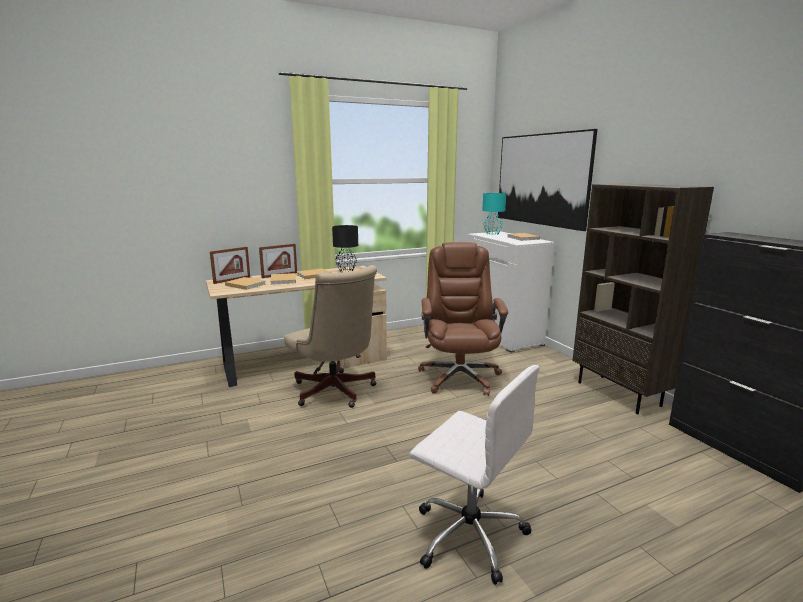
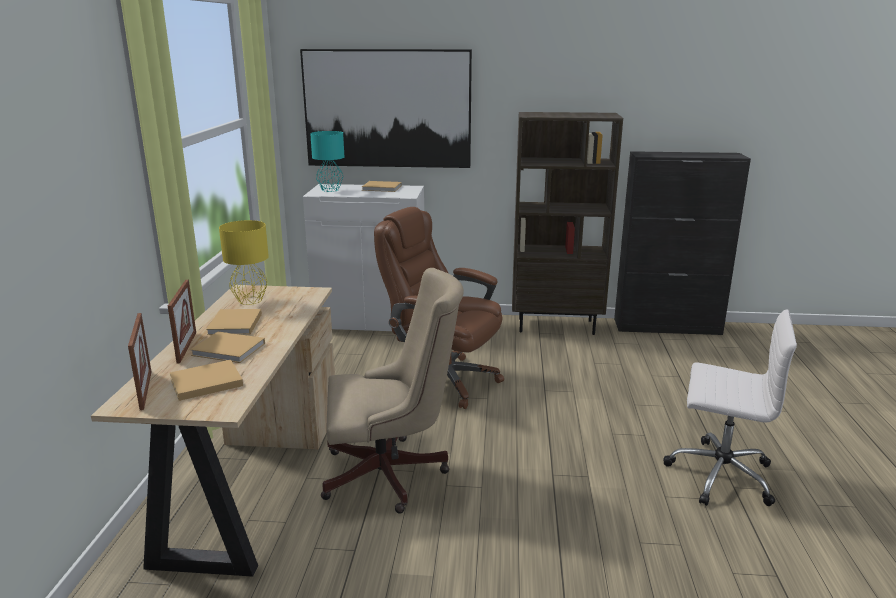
camera: 60 degrees left, 5 degrees up
black table lamp [332,225,358,272] -> yellow table lamp [219,220,269,305]
white office chair [409,365,540,585] -> white office chair turned 45 degrees clockwise [663,309,797,506]

